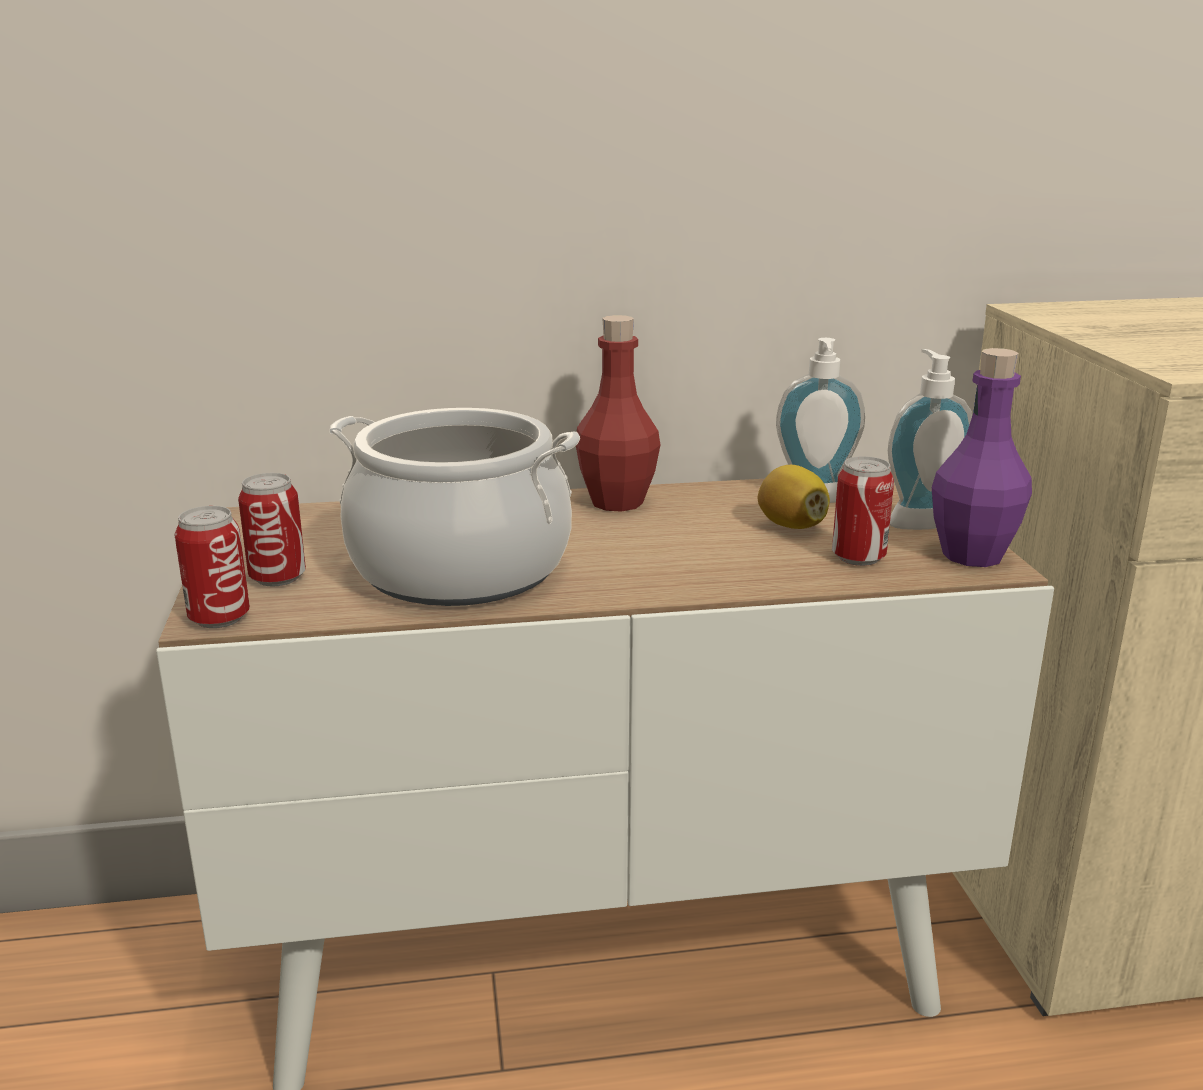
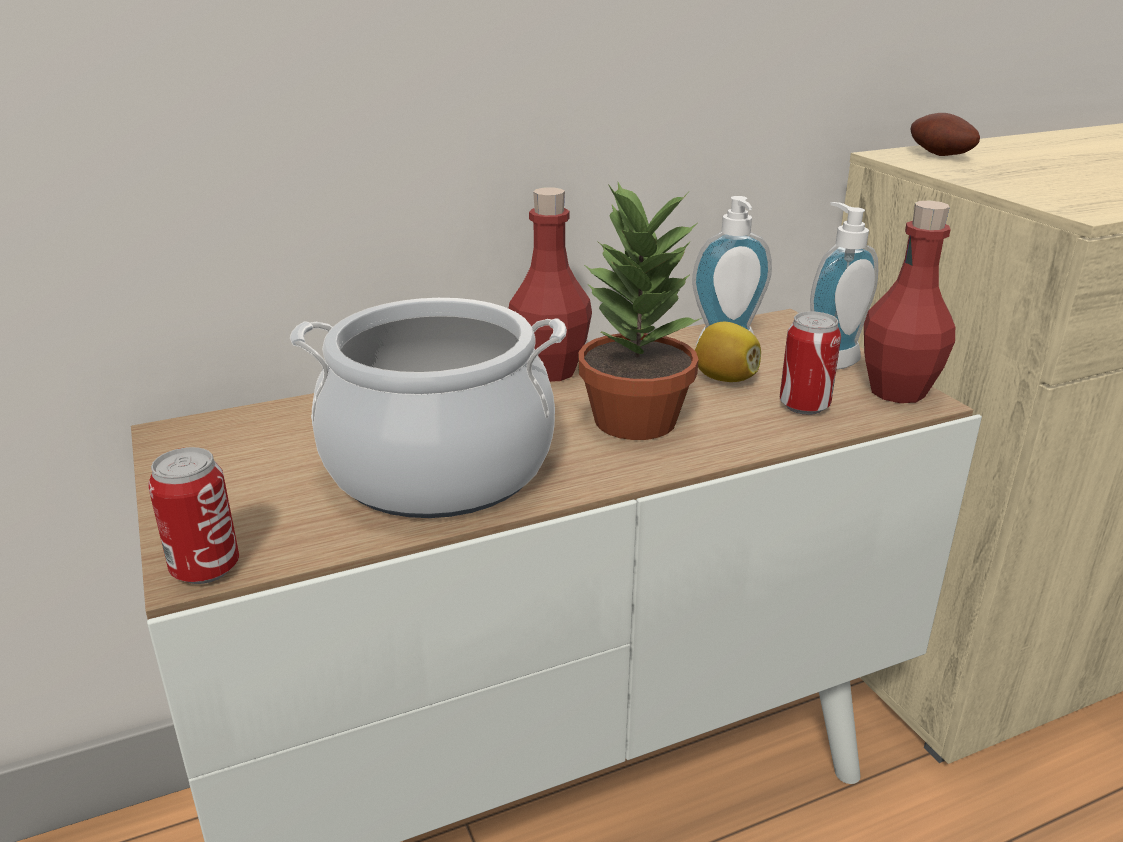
camera: 15 degrees left, 5 degrees up
can [238,473,306,587] -> none
purple bottle [932,348,1032,567] -> red bottle [864,201,955,403]
none -> potted plant [578,182,702,440]
none -> potato [910,113,980,156]

